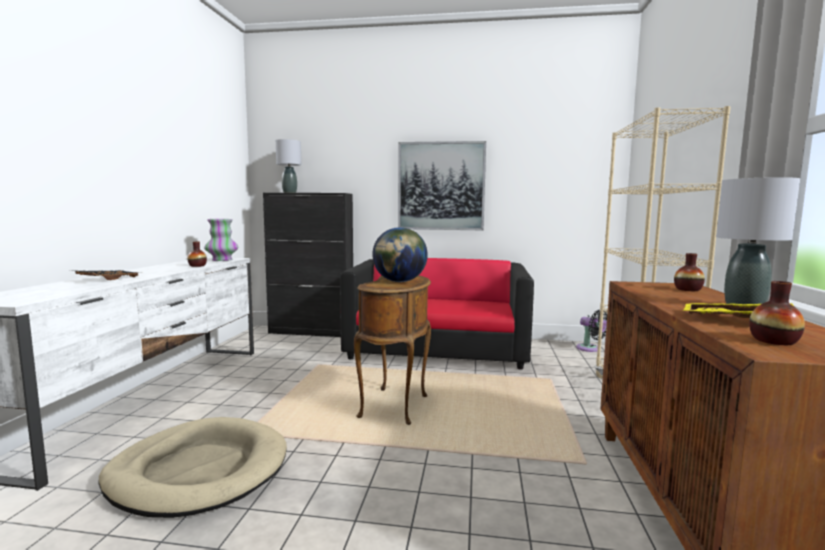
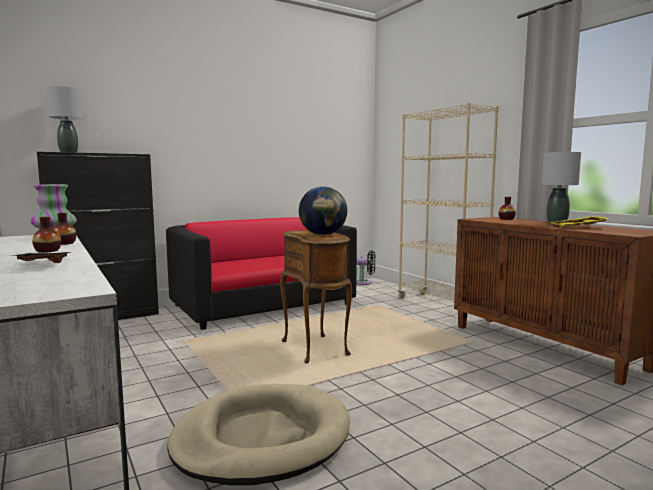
camera: 40 degrees left, 0 degrees up
picture [398,141,486,230] -> none
vase [749,281,805,345] -> vase moved to [32,217,61,253]

